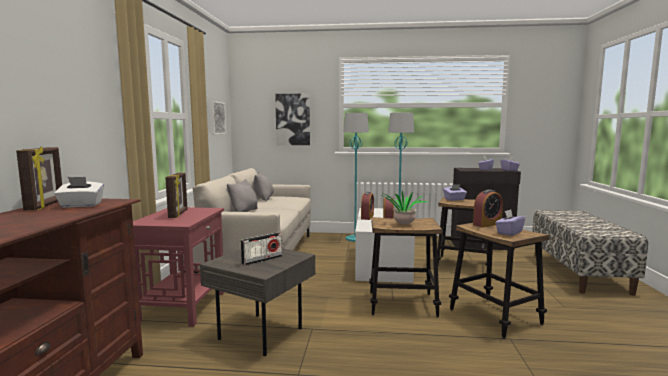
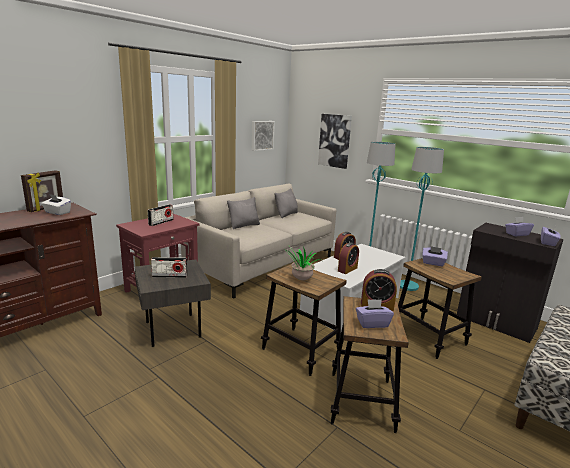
camera: 35 degrees right, 10 degrees up
picture frame [165,173,187,218] -> radio [148,204,174,226]

